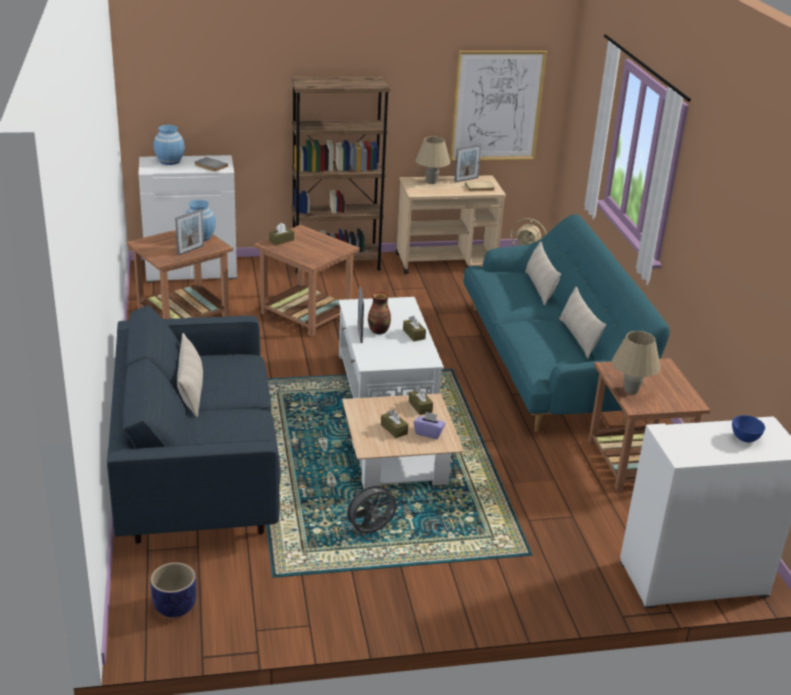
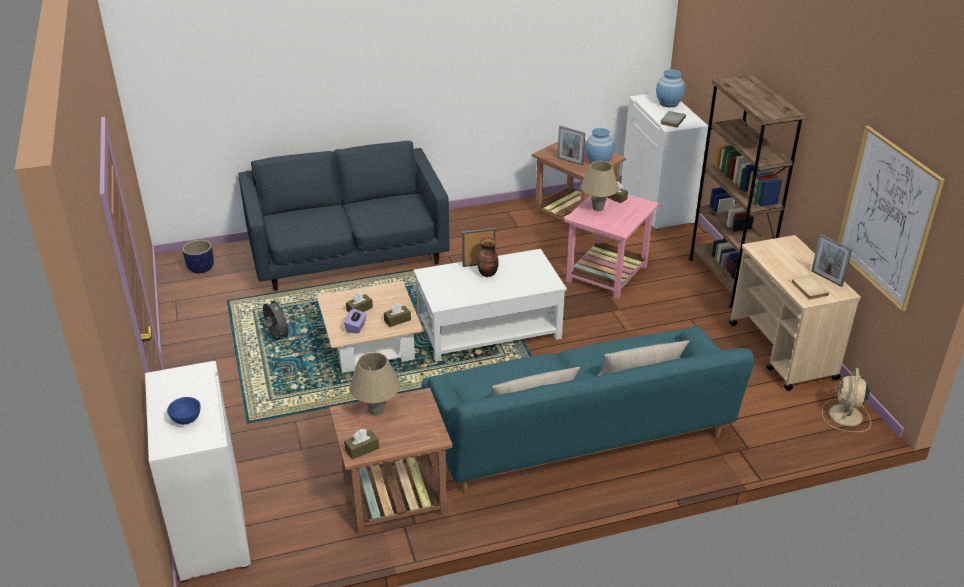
camera: 85 degrees right, 5 degrees up
beige pillow [177,333,203,417] -> none
brown side table [254,225,360,336] -> pink side table [564,194,659,299]
brown tissue box [403,316,426,341] -> brown tissue box moved to [344,429,379,460]
beige table lamp [416,136,450,184] -> beige table lamp moved to [581,161,619,211]

